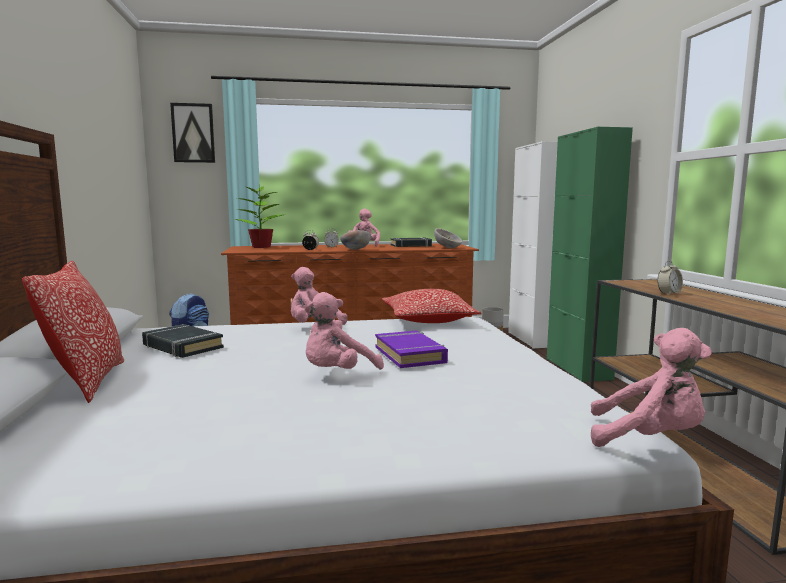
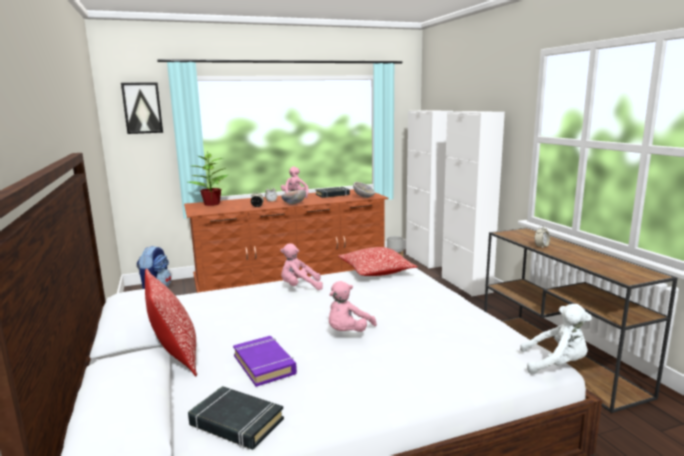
camera: 10 degrees left, 5 degrees up
black book [142,324,224,358] -> black book moved to [188,386,284,450]
purple book [375,331,448,368] -> purple book moved to [233,336,297,387]
green cabinet [547,127,633,382] -> white cabinet [442,111,505,296]
pink plush toy [591,328,712,447] -> white plush toy [520,304,592,374]

